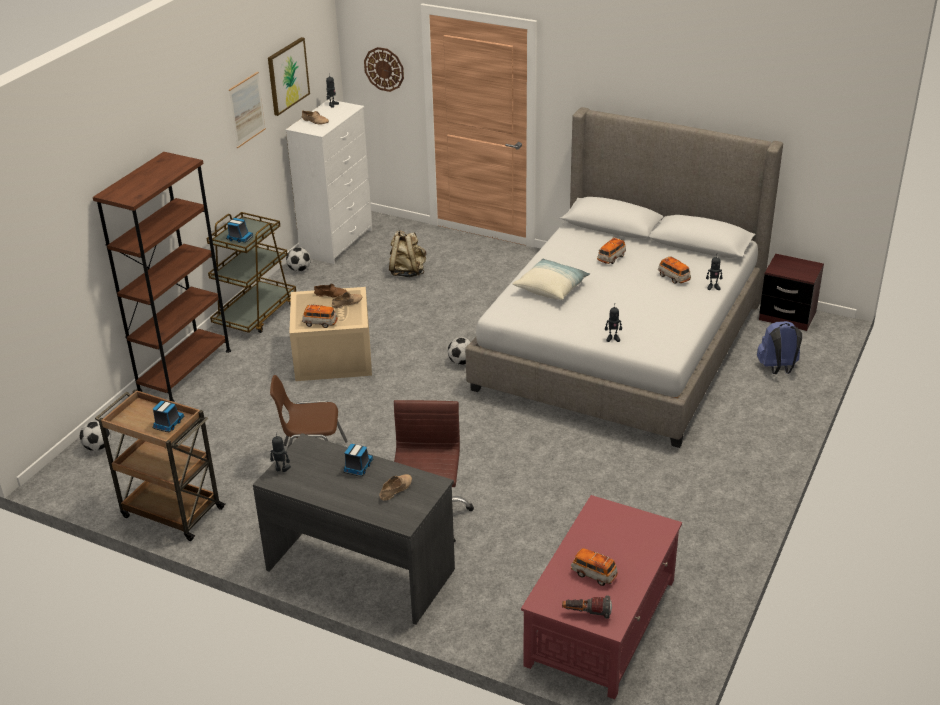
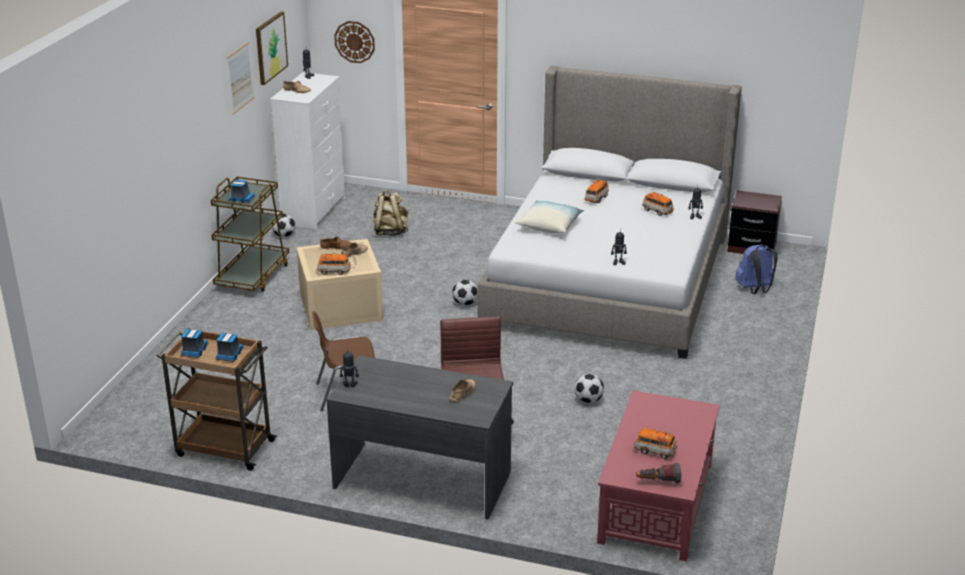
camera: 10 degrees left, 5 degrees down
football [80,421,111,451] -> football moved to [574,374,604,403]
brown bookcase [93,152,231,402] -> none
toy truck [343,444,373,477] -> toy truck moved to [181,329,208,358]

